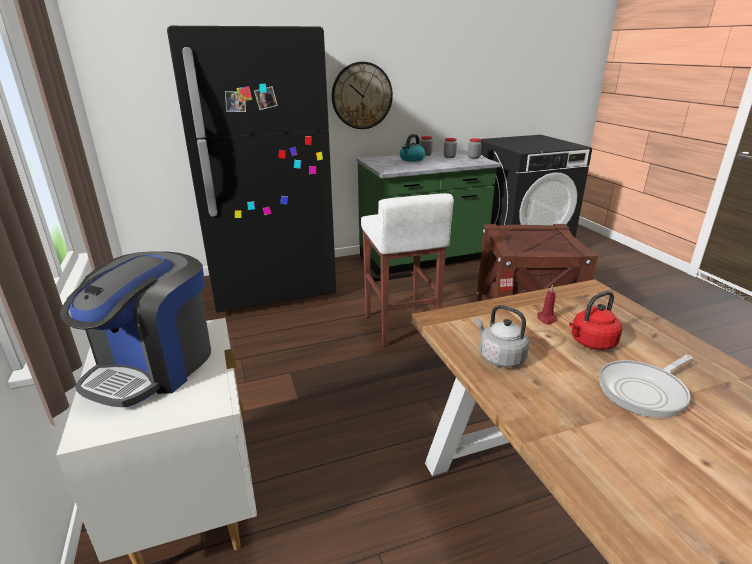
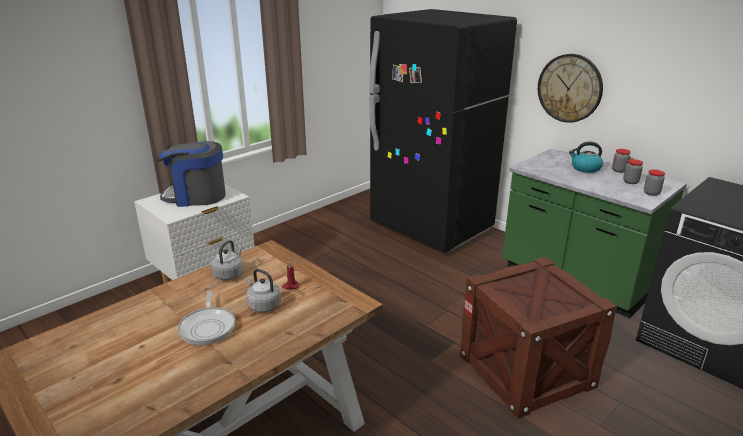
camera: 65 degrees right, 0 degrees up
white stool [361,193,454,347] -> none
red kettle [569,291,623,350] -> grey kettle [246,269,281,313]
frying pan [599,355,693,418] -> frying pan turned 135 degrees counterclockwise [178,290,235,345]

